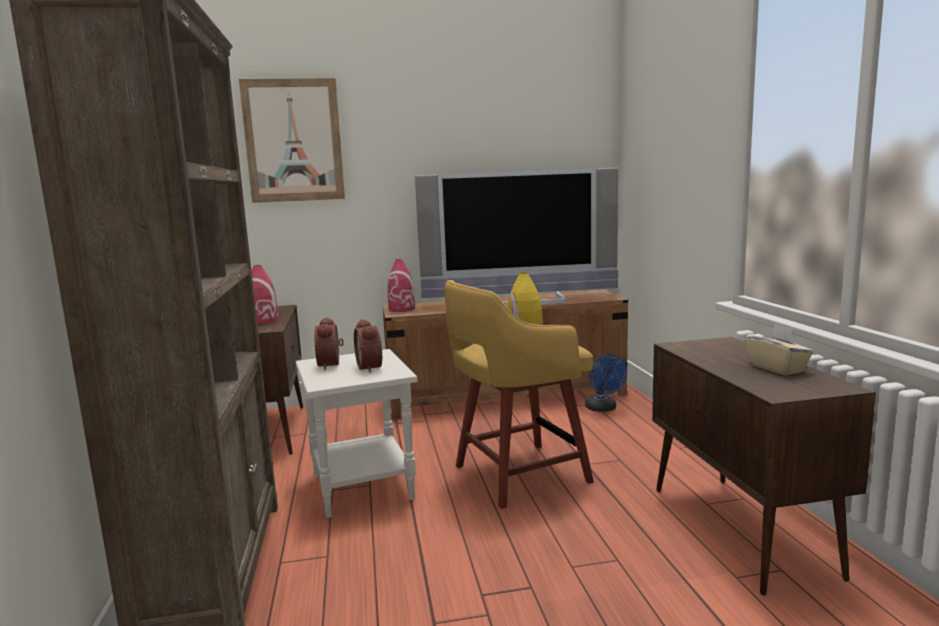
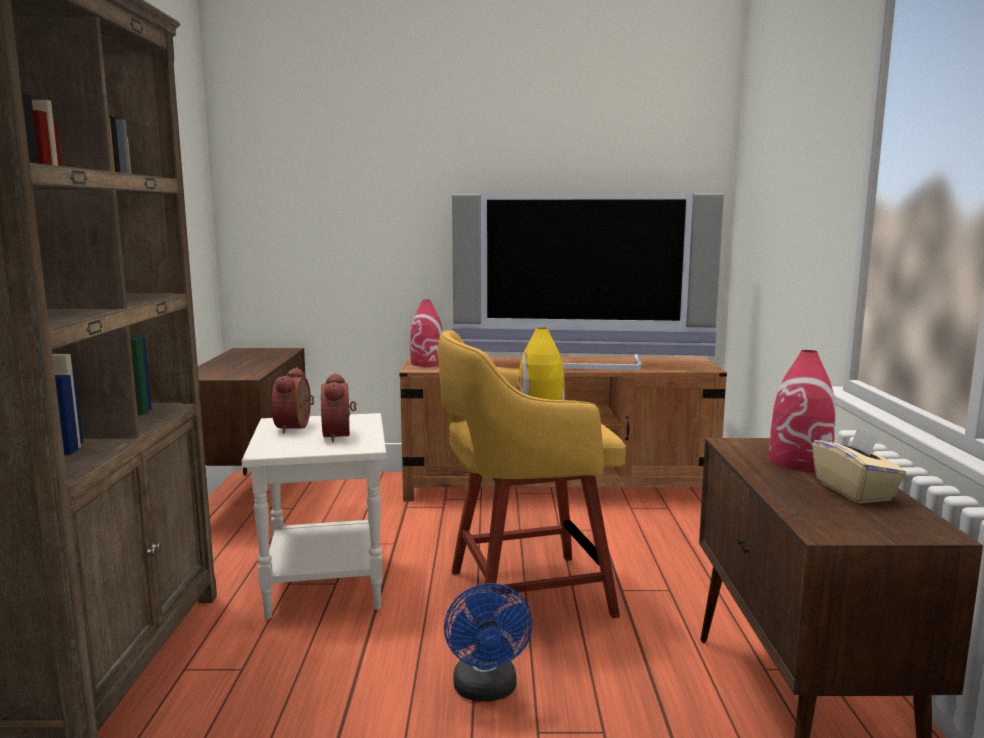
camera: 10 degrees right, 0 degrees up
picture [239,78,345,203] -> none
red vase [251,265,278,324] -> red vase moved to [769,350,836,471]
blue fan [585,354,627,412] -> blue fan moved to [444,583,533,702]

